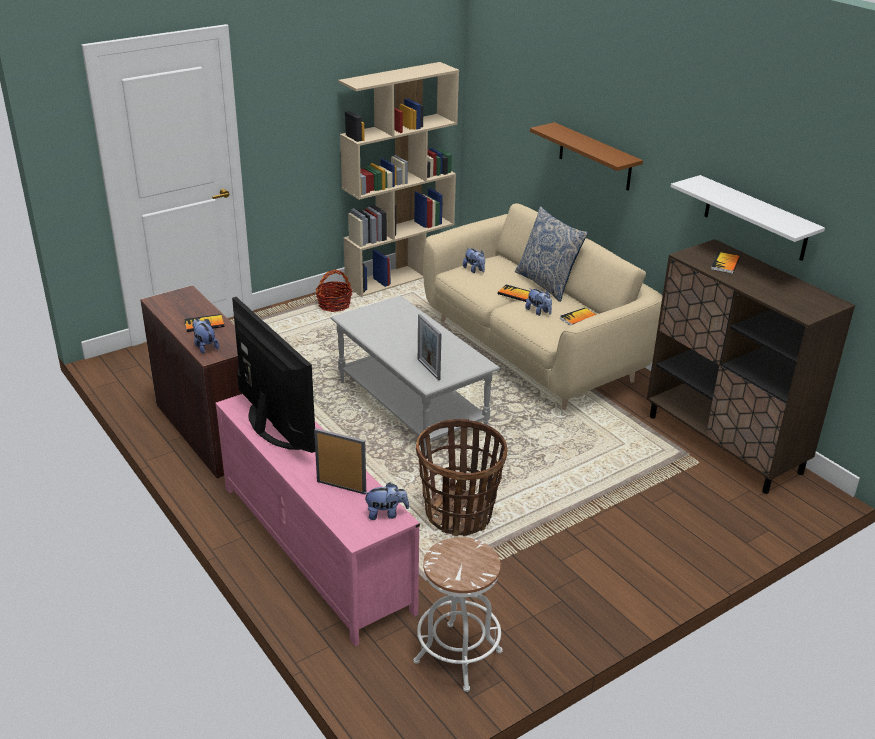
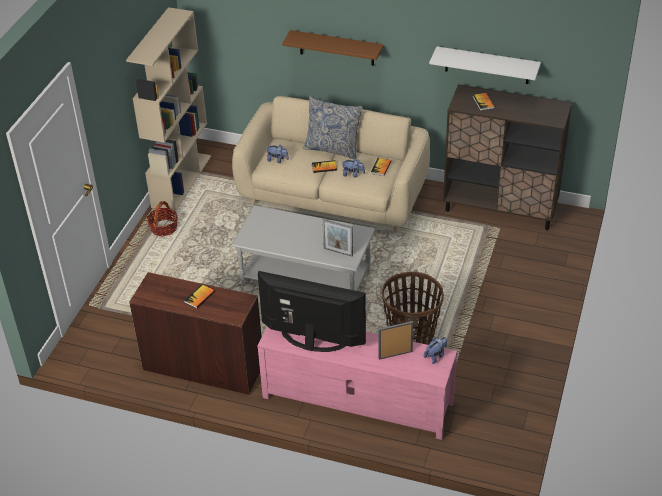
camera: 35 degrees left, 10 degrees up
plush toy [192,319,219,354] -> none
white stool [413,537,502,692] -> none

